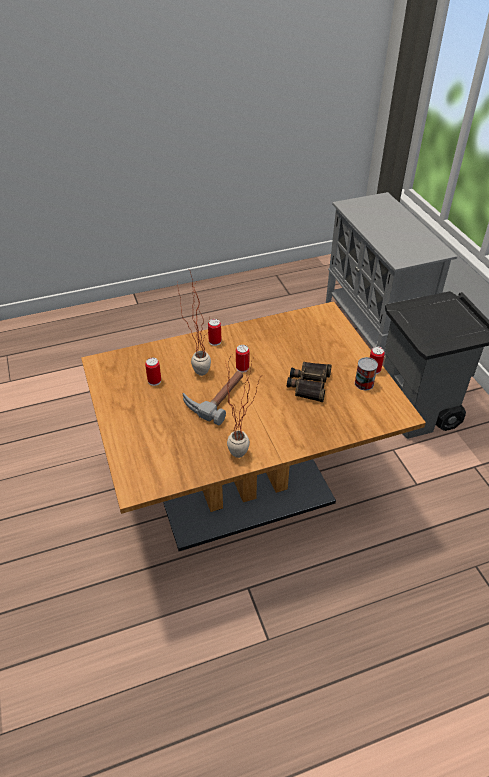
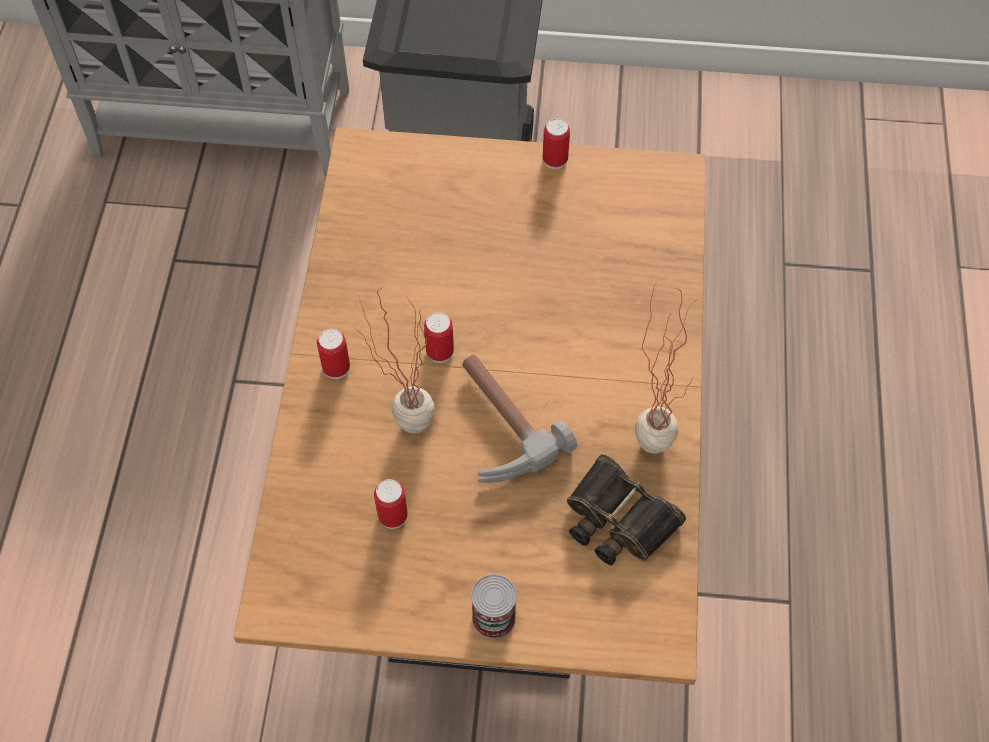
camera: 65 degrees left, 15 degrees up
binoculars [287,362,332,402] -> binoculars moved to [567,454,686,565]
can [355,357,378,390] -> can moved to [471,574,517,639]

